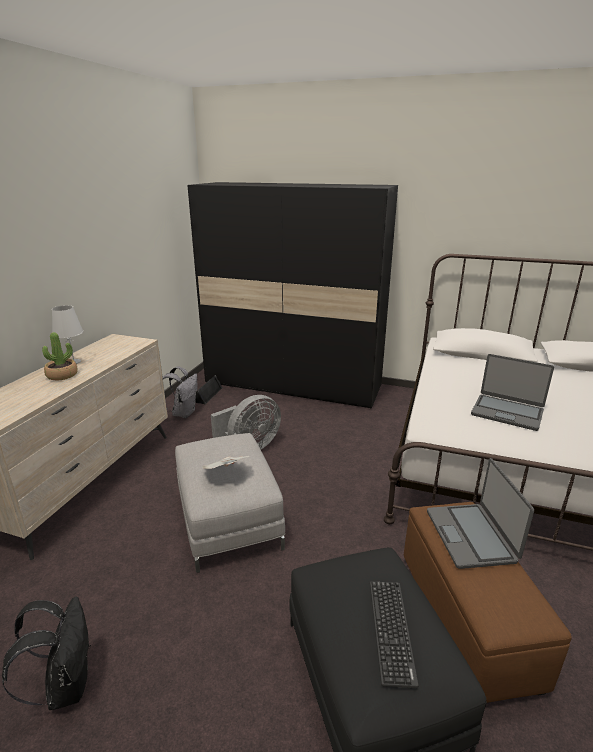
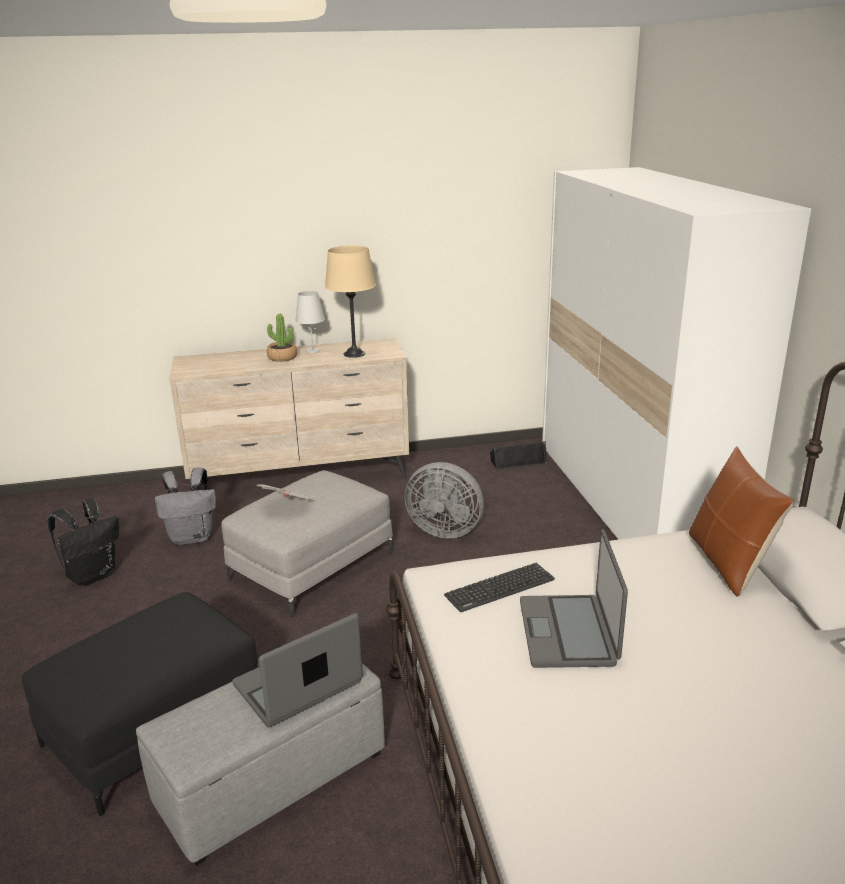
camera: 60 degrees right, 0 degrees up
grey backpack [163,367,198,418] -> grey backpack moved to [155,468,216,545]
black wardrobe [187,182,398,408] -> white wardrobe [542,167,811,540]
keyboard [370,582,419,688] -> keyboard moved to [444,563,555,612]
brown ottoman [404,502,572,703] -> grey ottoman [136,663,385,866]
none -> beige table lamp [325,245,376,358]
none -> brown pillow [689,446,794,597]

